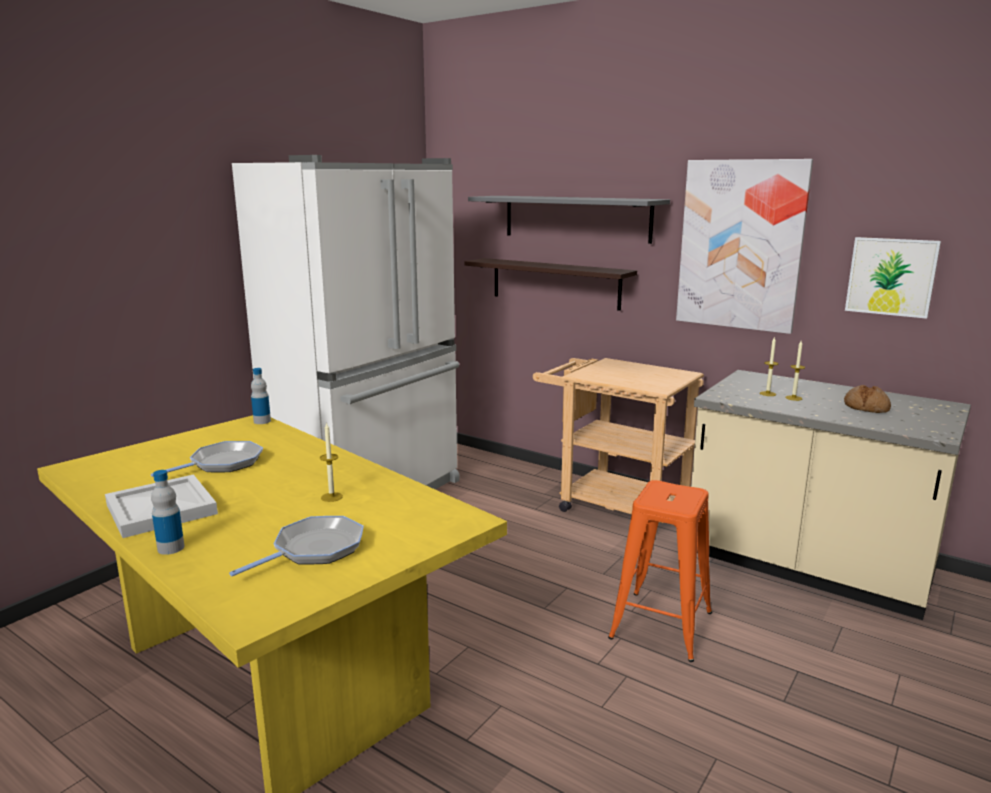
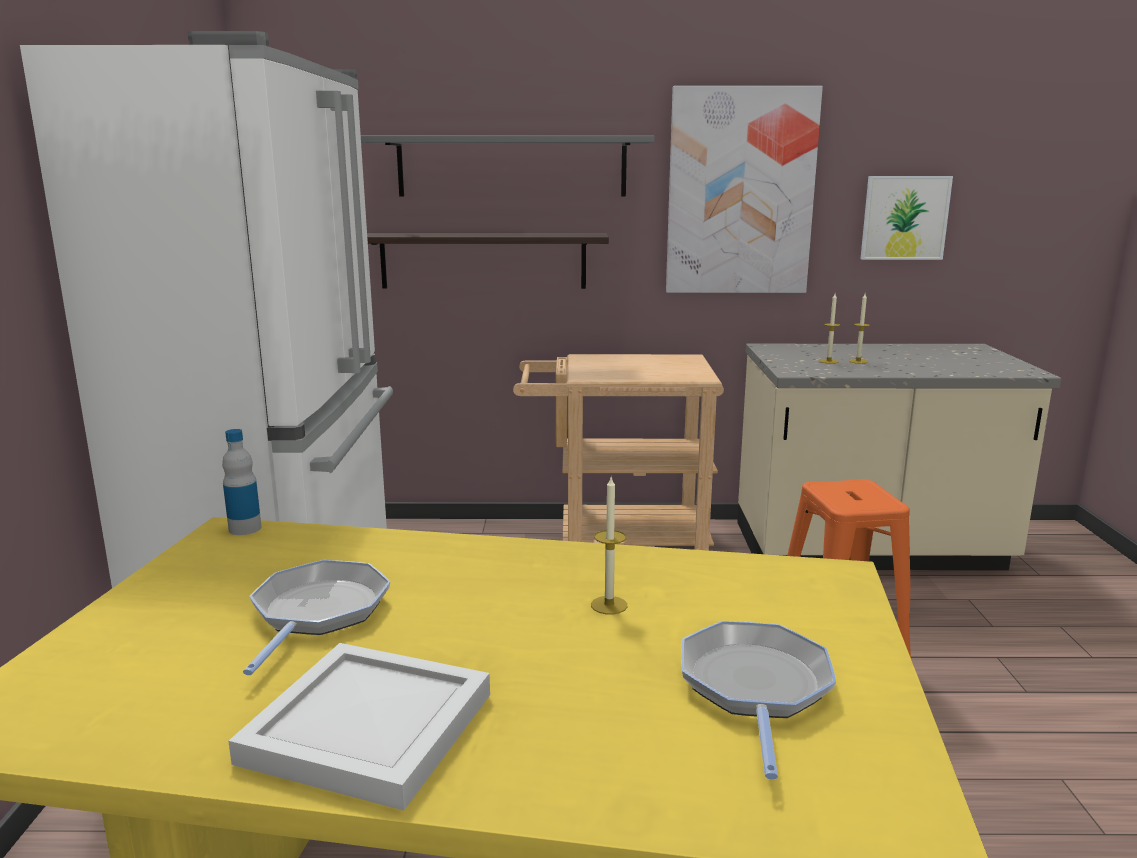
camera: 35 degrees left, 0 degrees up
bottle [151,470,185,555] -> none
bread [844,385,891,413] -> none

